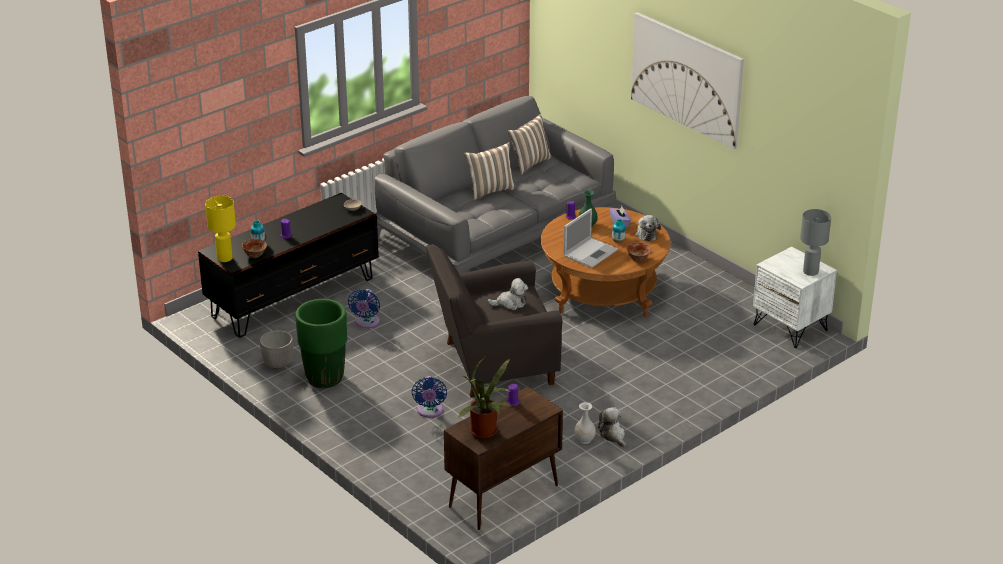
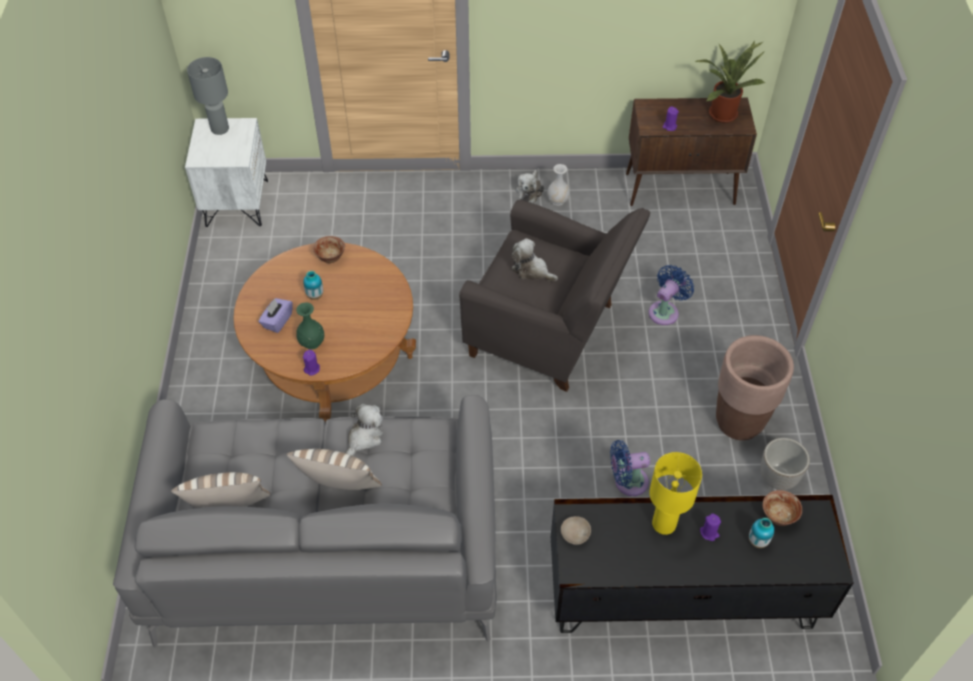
camera: 140 degrees left, 20 degrees up
yellow table lamp [205,196,236,262] -> yellow table lamp moved to [649,452,702,535]
green planter [295,299,347,388] -> brown planter [716,335,794,440]
blue fan [348,289,380,328] -> blue fan turned 150 degrees counterclockwise [610,440,650,496]
laptop [563,209,618,268] -> none
picture [631,12,744,149] -> none
plush toy [635,215,661,241] -> plush toy moved to [345,403,383,456]

